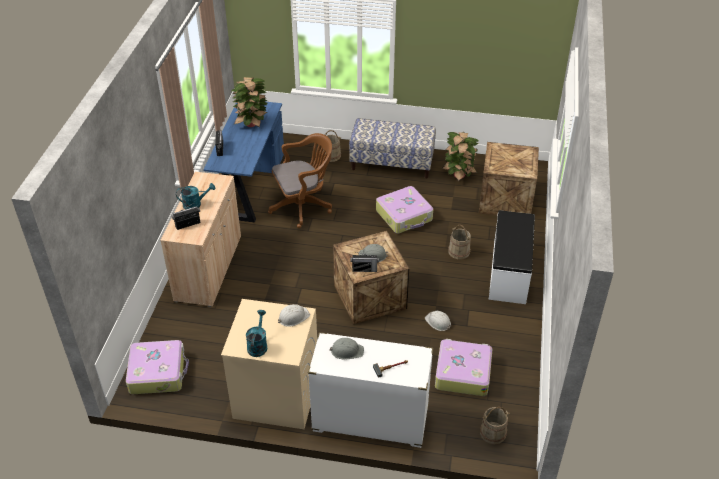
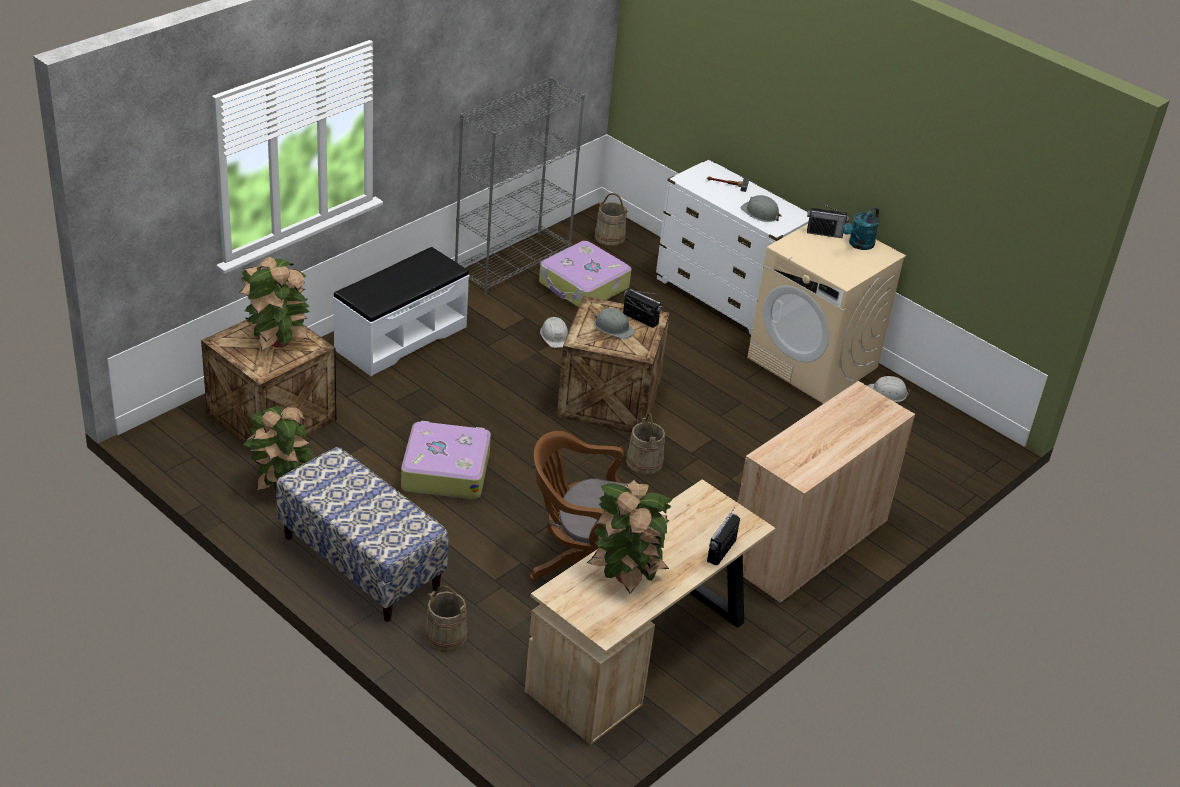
camera: 150 degrees left, 5 degrees down
suitcase [126,340,189,394] -> none
radio [172,203,200,230] -> radio moved to [807,201,849,238]
turquoise watering can [176,183,215,210] -> none
blue desk [203,102,284,222] -> beige desk [525,479,776,745]
white hard hat [278,304,310,327] -> white hard hat moved to [867,376,910,402]
beige bucket [448,225,471,259] -> beige bucket moved to [626,413,665,474]
none -> potted plant [239,257,310,351]
none -> grey bookcase [455,77,585,295]

